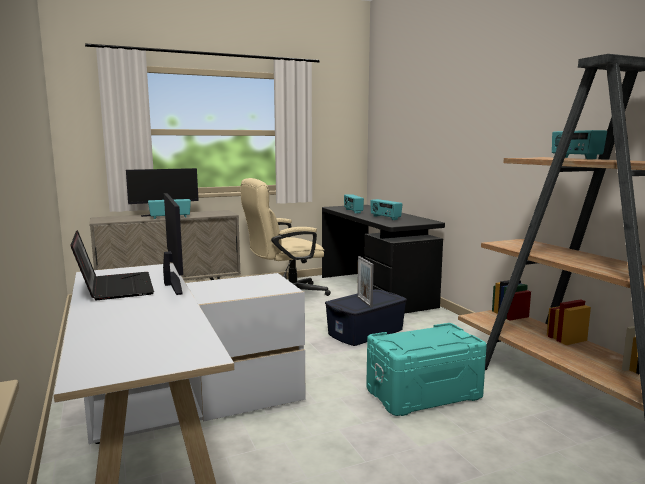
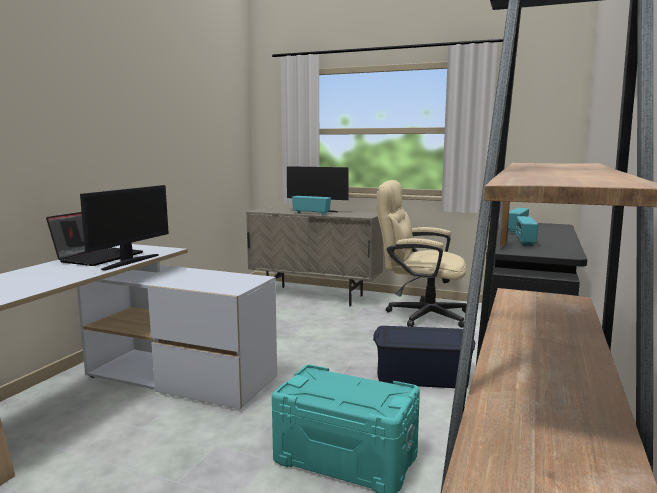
camera: 45 degrees right, 0 degrees up
picture frame [357,256,374,308] -> picture frame moved to [497,201,510,251]
radio [552,130,607,159] -> none

